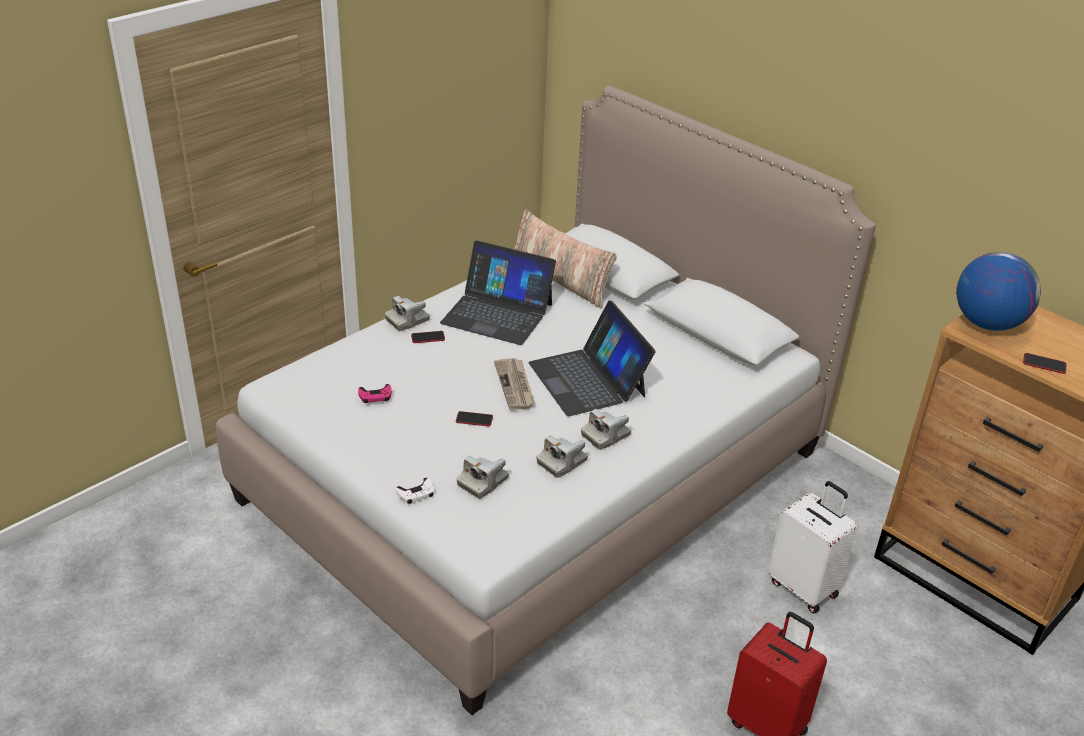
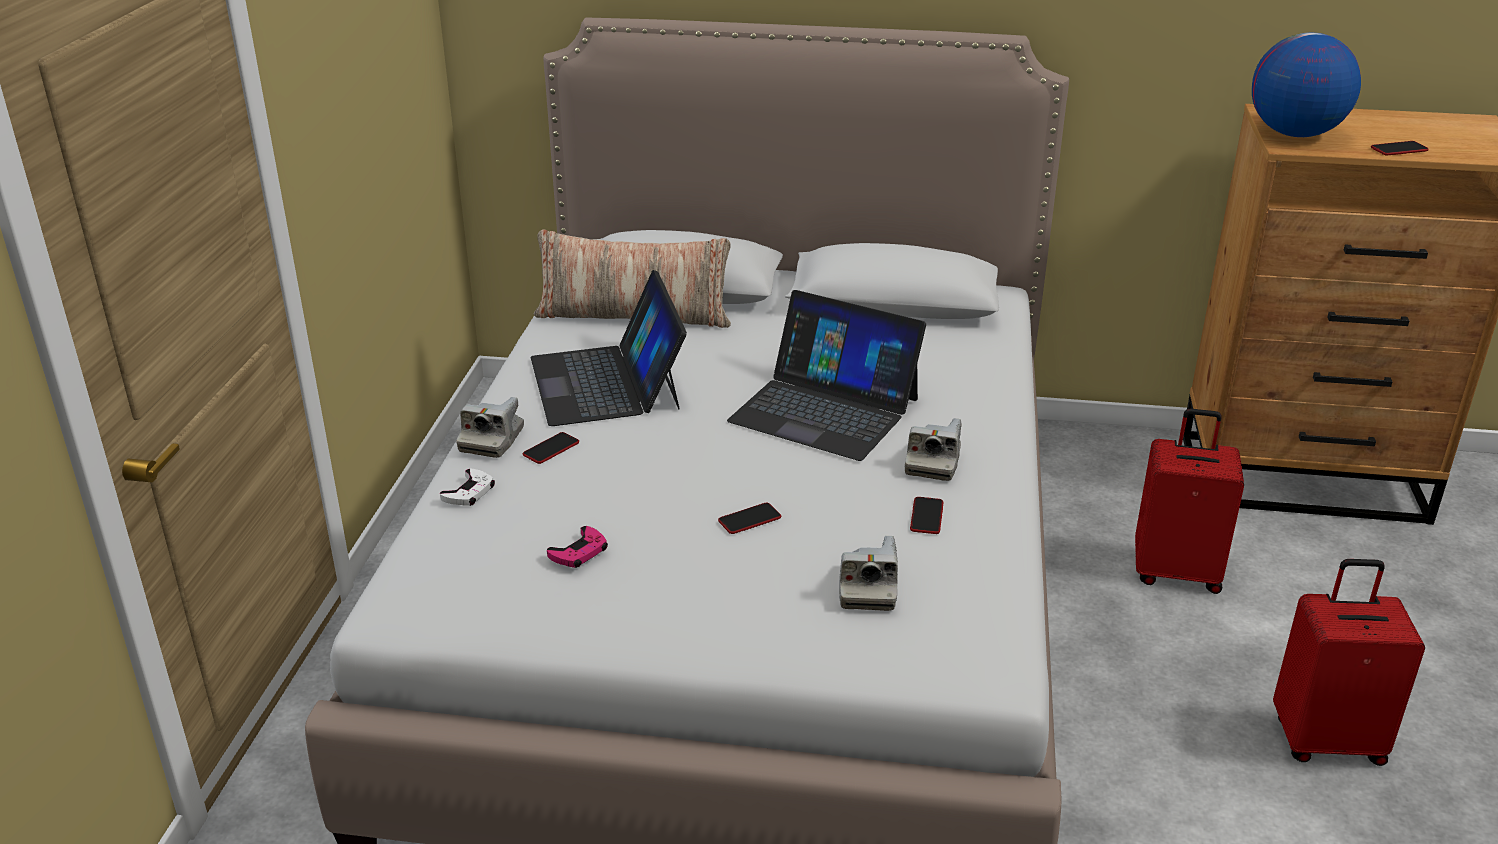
camera: 35 degrees left, 5 degrees down
white game controller [396,478,434,504] -> white game controller moved to [440,469,495,506]
laptop [440,241,556,345] -> laptop turned 90 degrees clockwise [531,270,687,426]
newspaper [494,358,535,410] -> none
camera [536,435,588,478] -> phone [910,497,944,534]
white suitcase [768,481,858,614] -> red suitcase [1135,409,1244,594]

